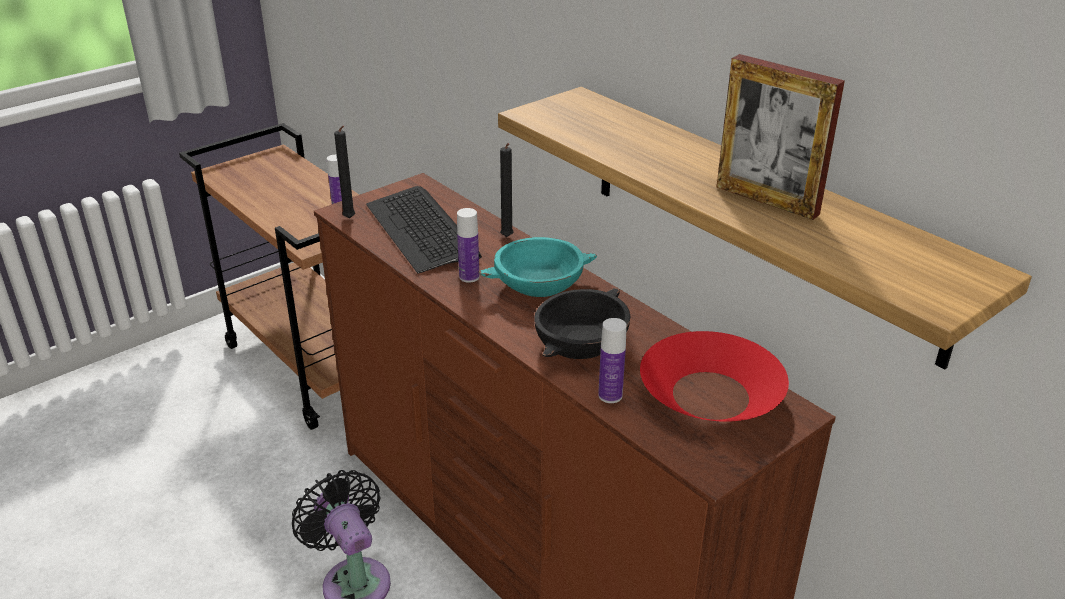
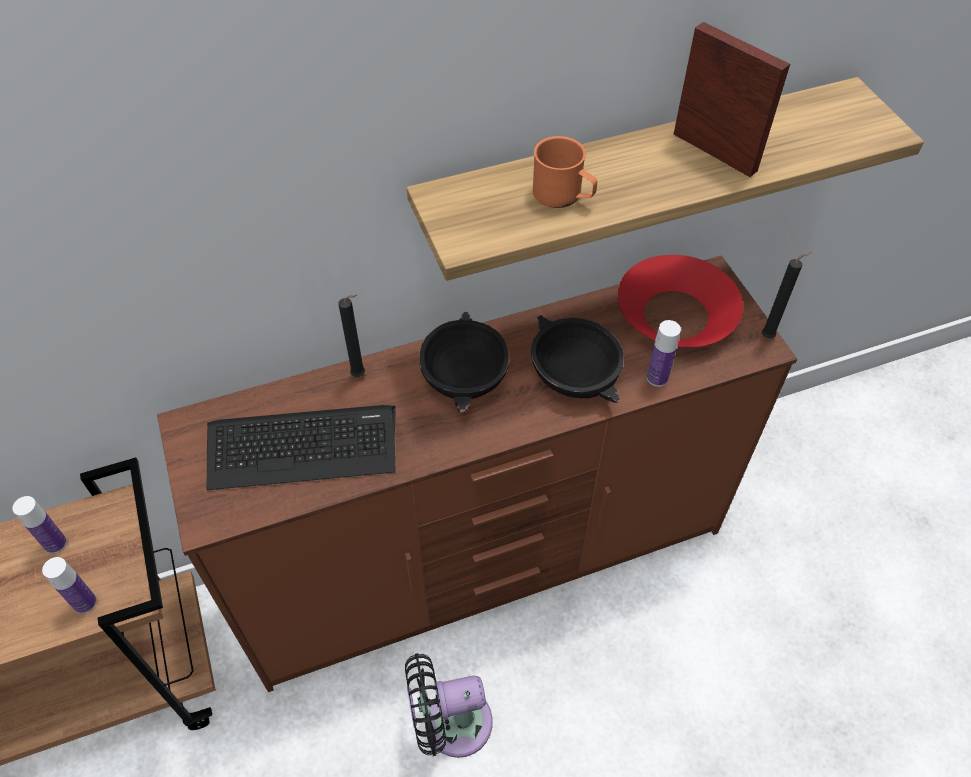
camera: 70 degrees left, 20 degrees up
black candle [334,126,355,219] -> black candle moved to [762,252,812,338]
bottle [457,208,479,283] -> bottle moved to [42,557,97,614]
turquoise bowl [479,237,597,297] -> black bowl [419,311,509,413]
picture frame [717,54,845,220] -> picture frame turned 105 degrees counterclockwise [673,22,790,177]
none -> orange mug [533,136,597,208]

